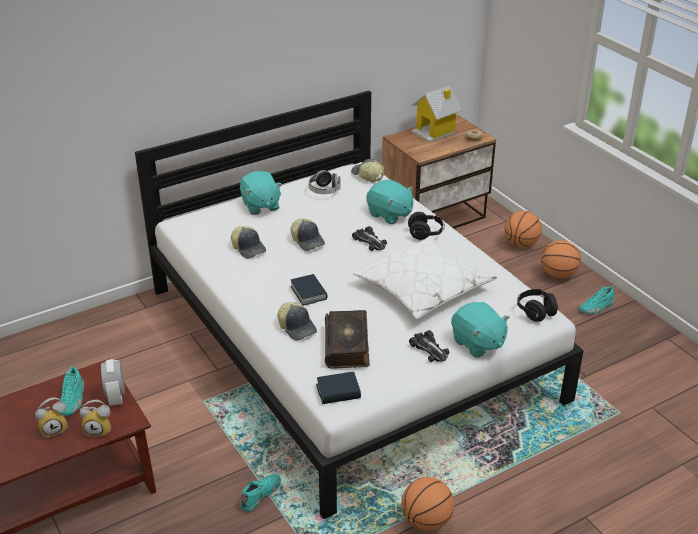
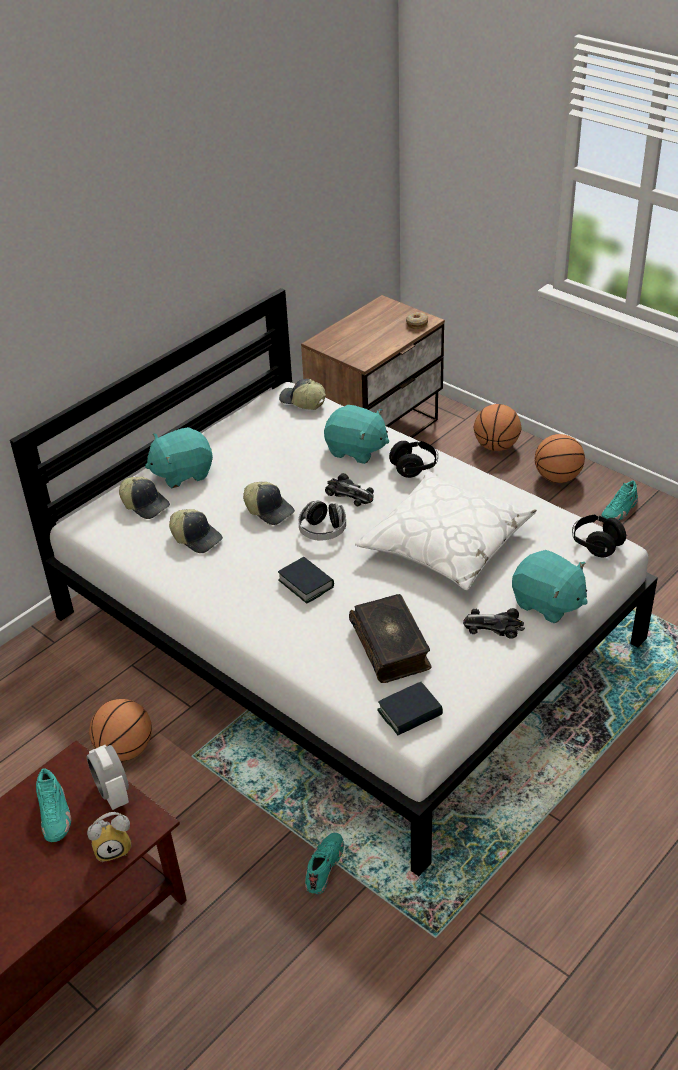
camera: 15 degrees left, 5 degrees up
alarm clock [35,397,68,438] -> none
turquoise plush toy [240,171,282,215] -> turquoise plush toy turned 105 degrees clockwise [145,427,213,488]
cap [277,302,317,341] -> cap moved to [119,477,170,519]
headphones [308,170,341,194] -> headphones moved to [298,501,346,541]
basketball [401,477,454,531] -> basketball moved to [89,699,152,761]
toy car [409,330,450,362] -> toy car turned 150 degrees clockwise [463,608,525,639]
toy house [412,86,462,143] -> none

